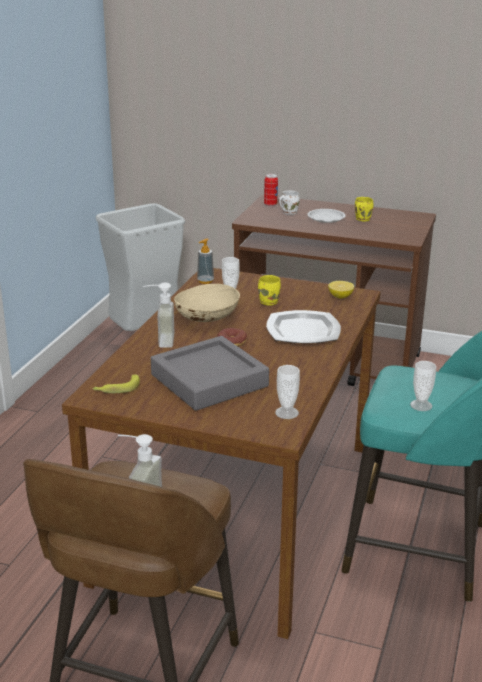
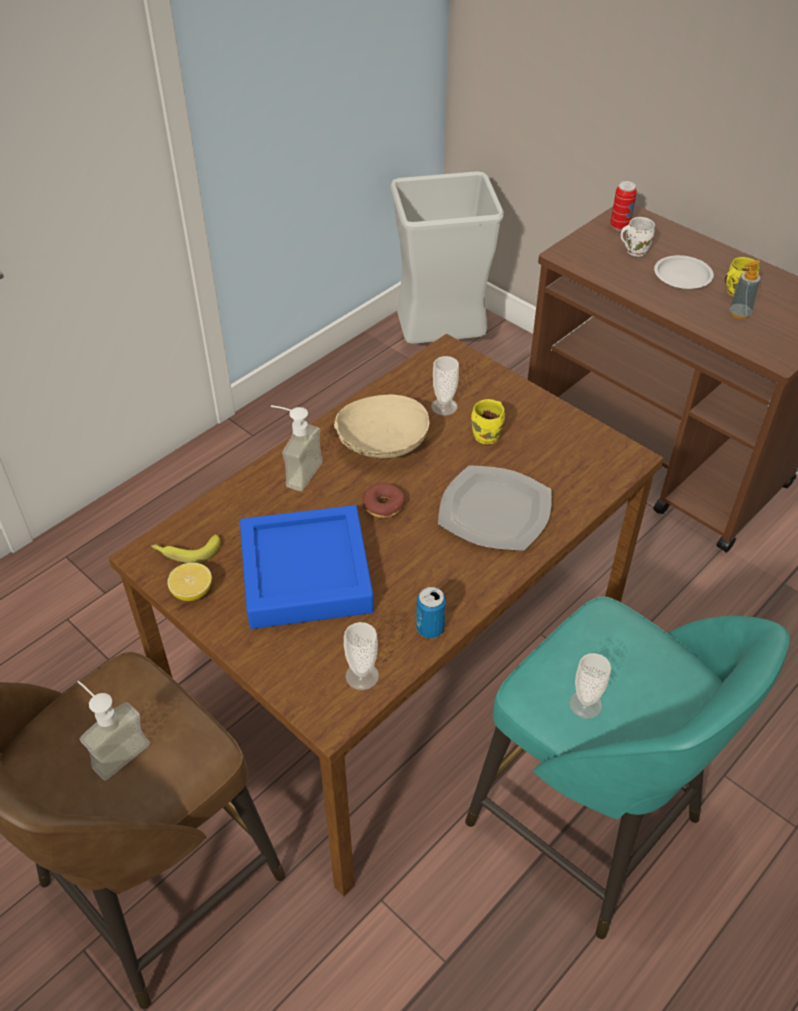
camera: 25 degrees right, 20 degrees up
grey tray [151,336,269,411] -> blue tray [240,505,374,629]
soap dispenser [197,239,214,284] -> soap dispenser moved to [729,260,761,319]
lemon [328,281,354,299] -> lemon moved to [167,563,212,601]
none -> can [416,587,446,638]

